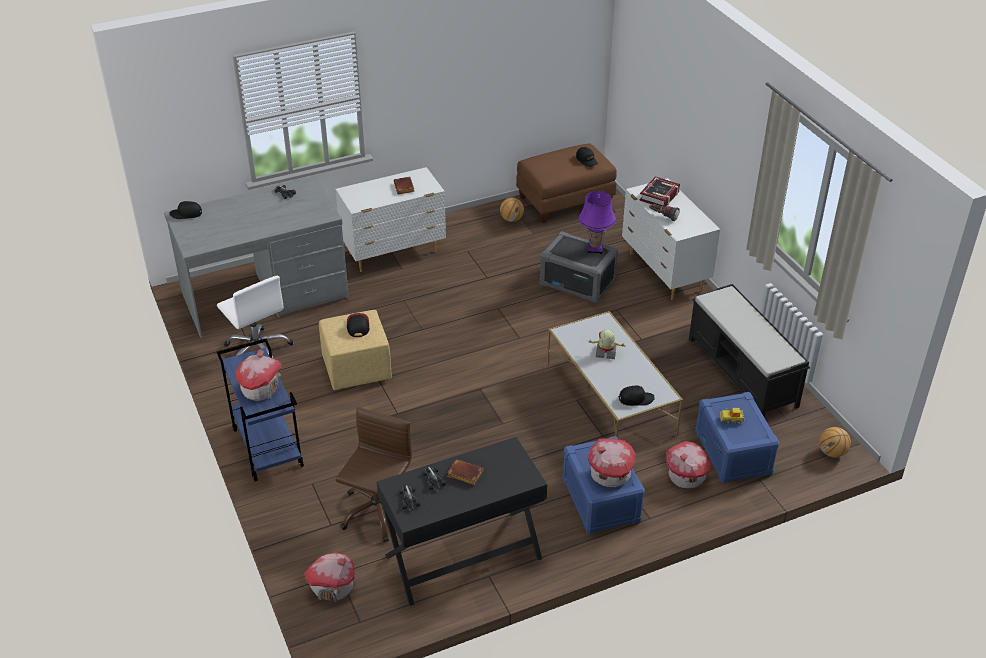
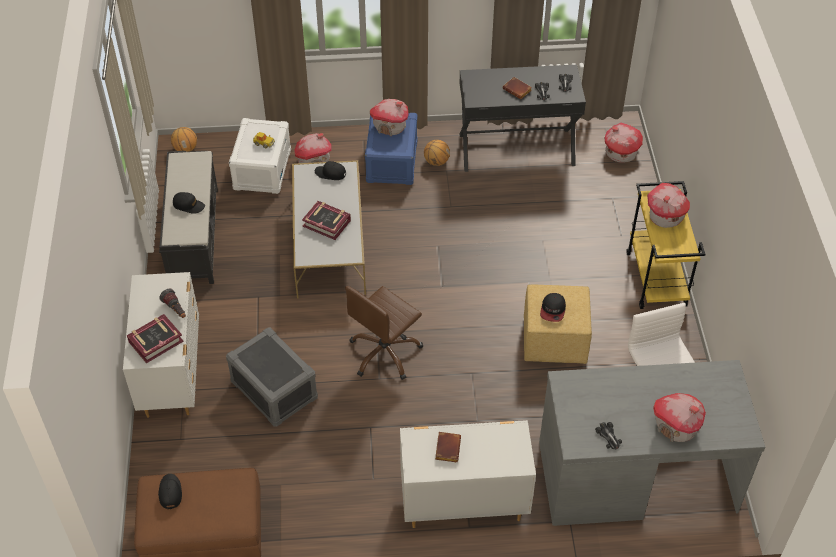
camera: 160 degrees left, 10 degrees up
black cap [170,201,202,219] -> black cap moved to [173,192,205,214]
blue cart [217,339,304,481] -> yellow cart [626,181,705,309]
brown office chair [336,407,412,543] -> brown office chair moved to [345,286,423,380]
basketball [500,198,524,222] -> basketball moved to [424,140,450,166]
purple table lamp [578,191,616,254] -> none
toy robot [587,329,625,359] -> book [302,201,351,240]
blue storage box [695,392,780,483] -> white storage box [229,118,291,194]
none -> toy house [653,393,706,442]

